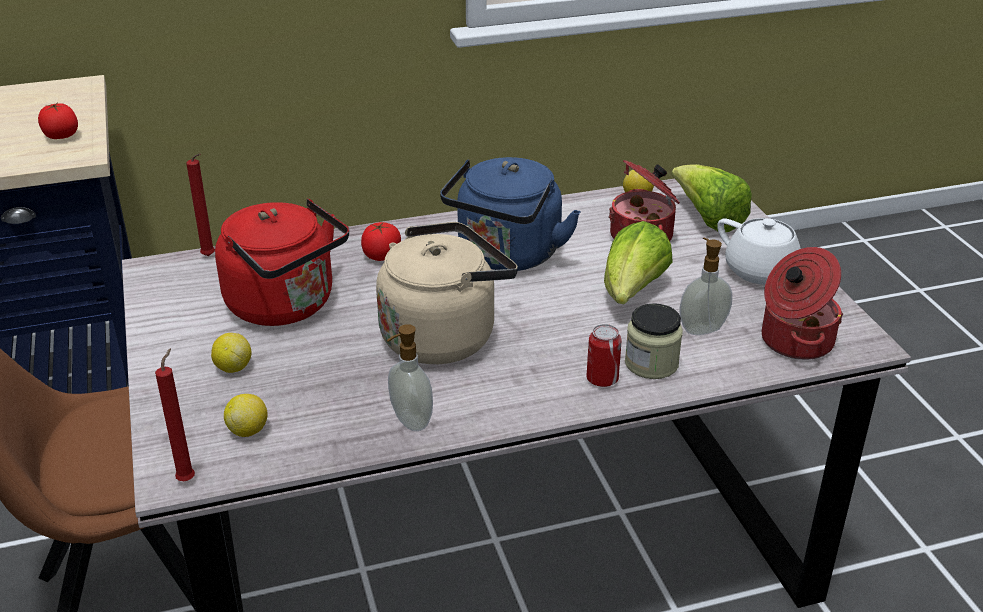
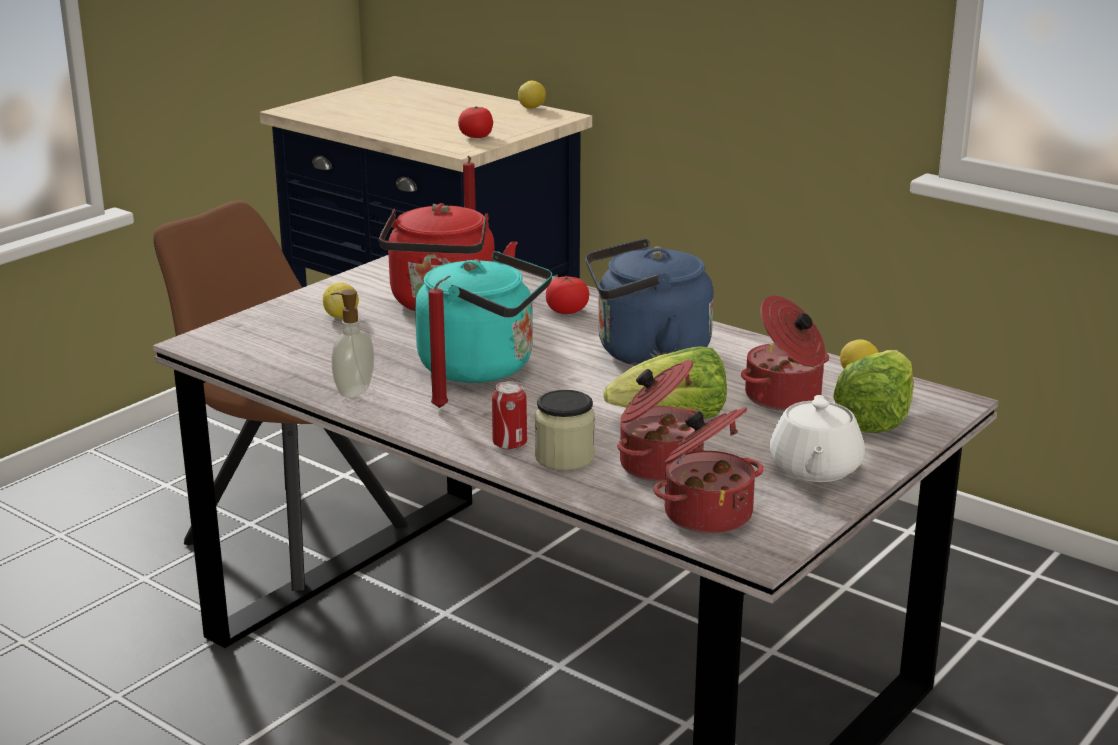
camera: 55 degrees right, 10 degrees down
red candle [155,348,195,481] -> red candle moved to [428,276,450,408]
lemon [224,394,268,437] -> lemon moved to [518,81,546,109]
beige kettle [376,222,518,364] -> turquoise kettle [415,251,552,383]
soap dispenser [679,237,732,335] -> cooking pot [617,360,704,483]

